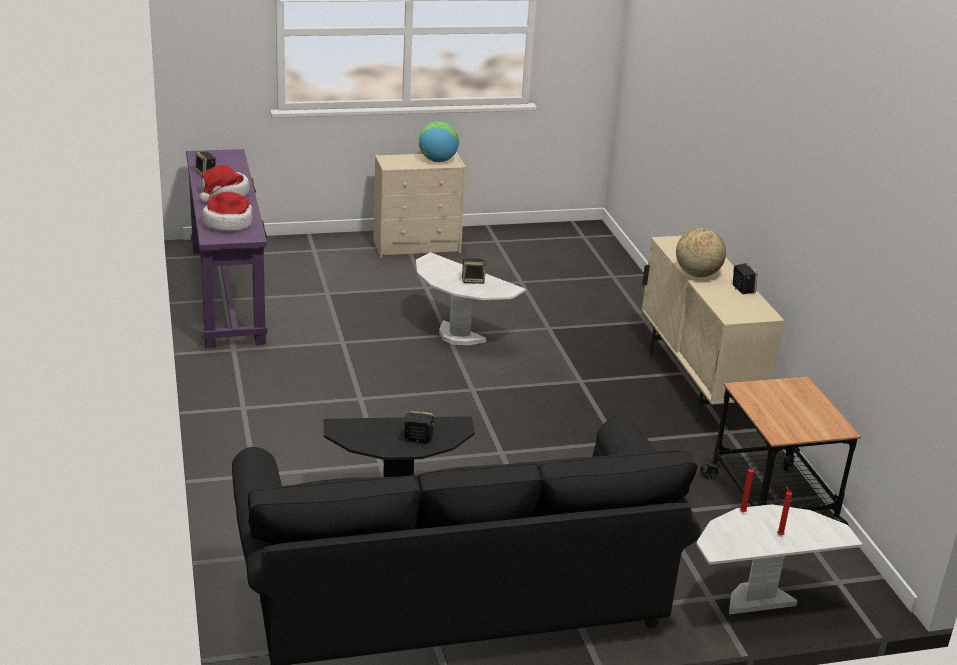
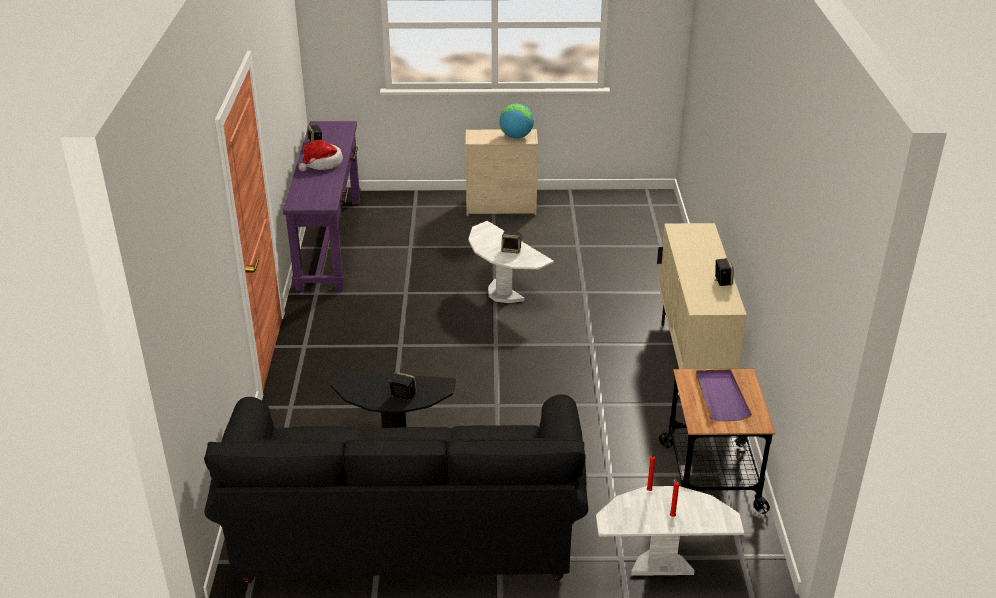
camera: 15 degrees right, 5 degrees up
hat [202,192,253,231] -> none
globe [676,228,726,277] -> none
none -> purple tray [696,369,752,421]

